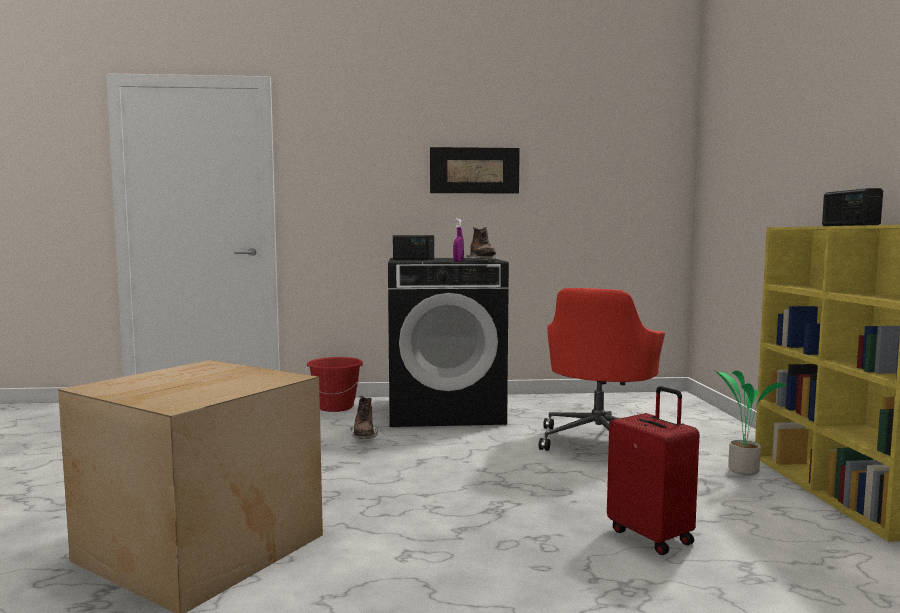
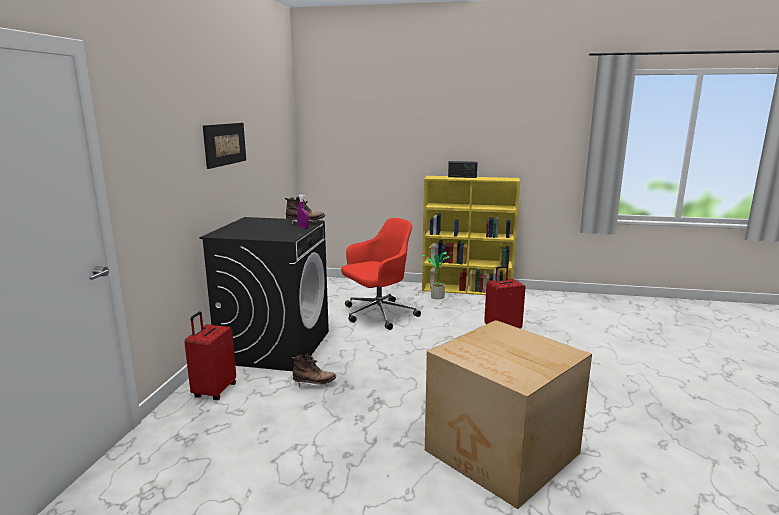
camera: 75 degrees left, 10 degrees up
red bucket [306,357,364,412] -> red suitcase [184,312,236,400]
radio [393,235,434,260] -> none
red office chair [539,288,665,451] -> red office chair turned 75 degrees counterclockwise [341,218,421,330]

